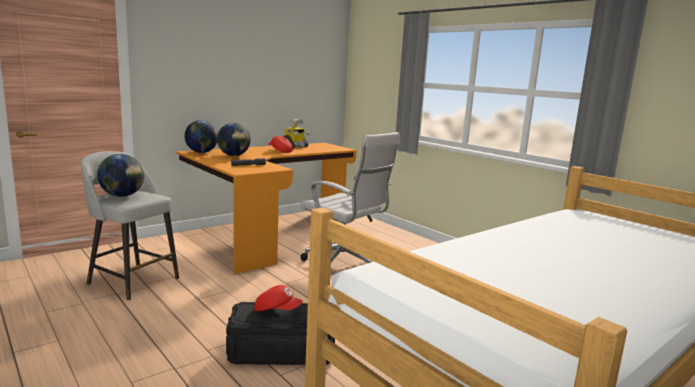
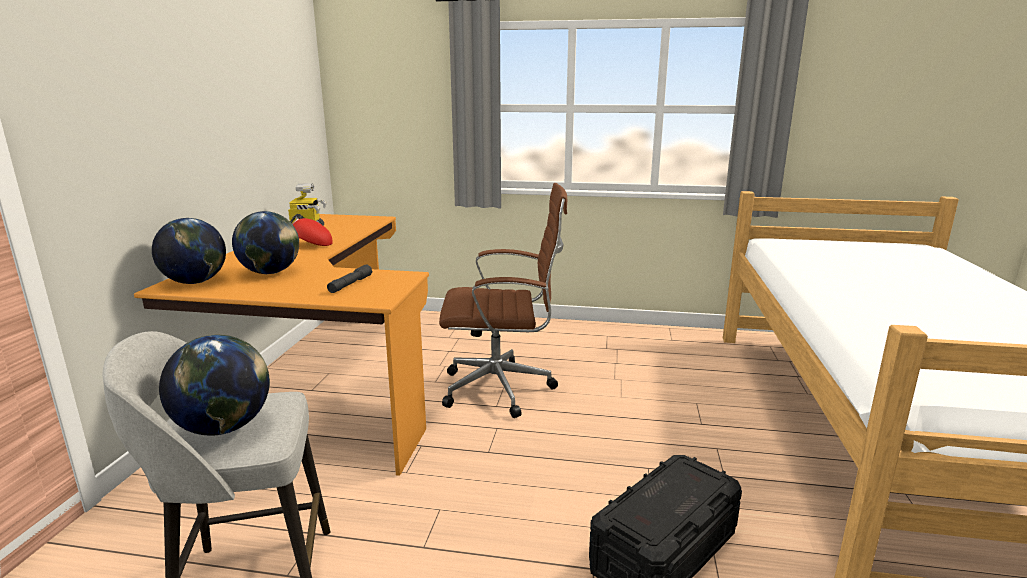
camera: 40 degrees left, 5 degrees up
red cap [254,285,303,311] -> none
white office chair [300,132,400,263] -> brown office chair [439,183,567,418]

